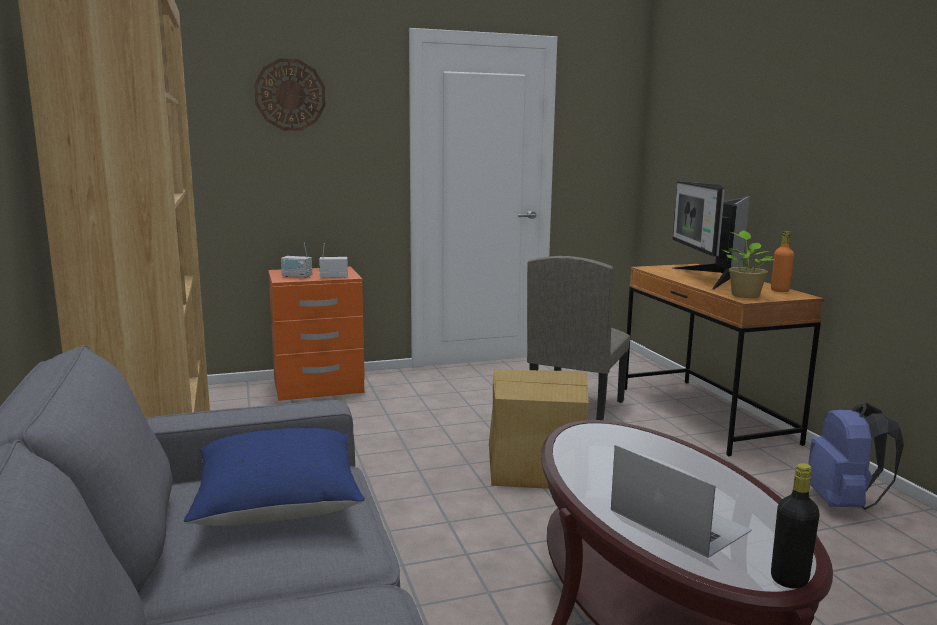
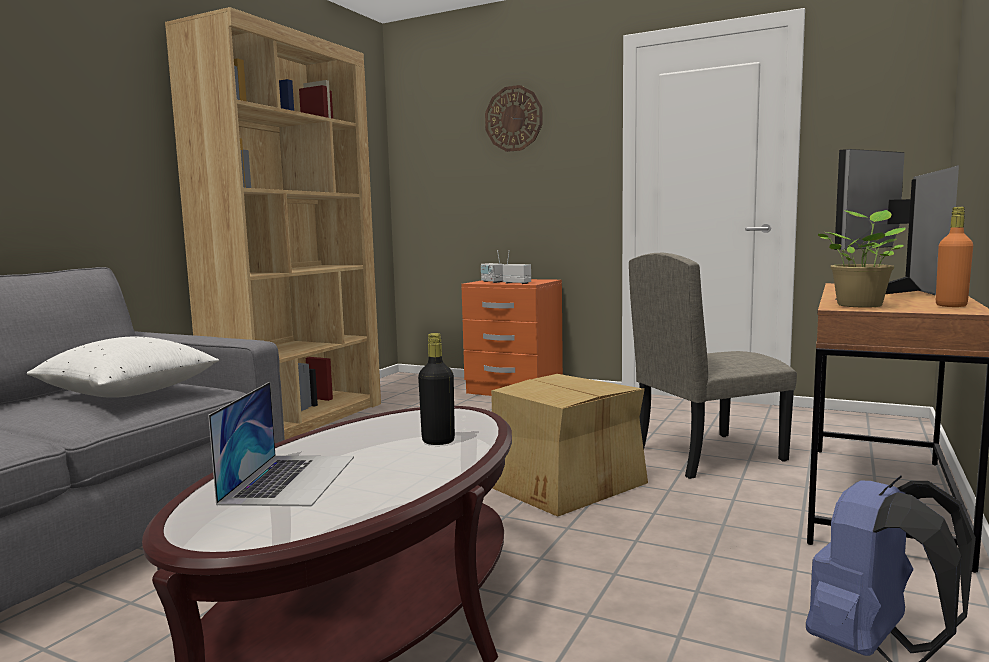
camera: 45 degrees right, 5 degrees down
blue pillow [184,428,365,526] -> white pillow [27,337,219,398]
black bottle [771,463,820,589] -> black bottle moved to [418,333,455,445]

